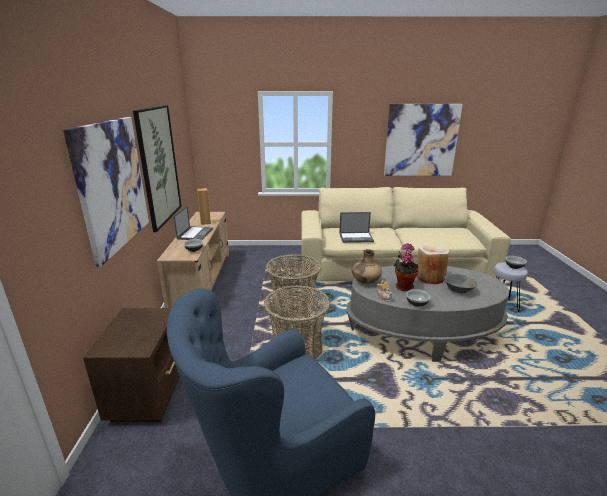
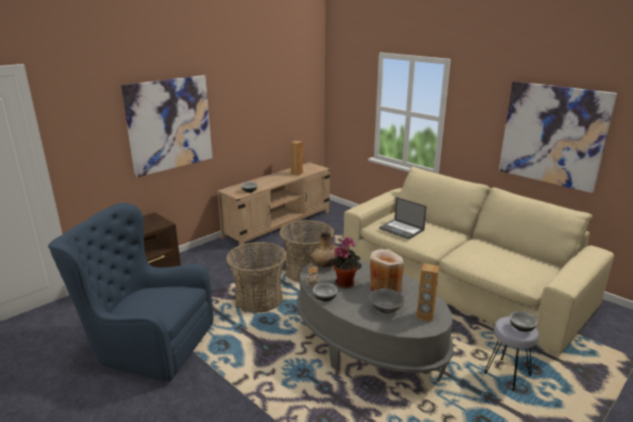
camera: 45 degrees right, 0 degrees up
picture [133,105,182,232] -> none
laptop [174,206,213,240] -> none
none -> brown speaker [416,263,439,322]

